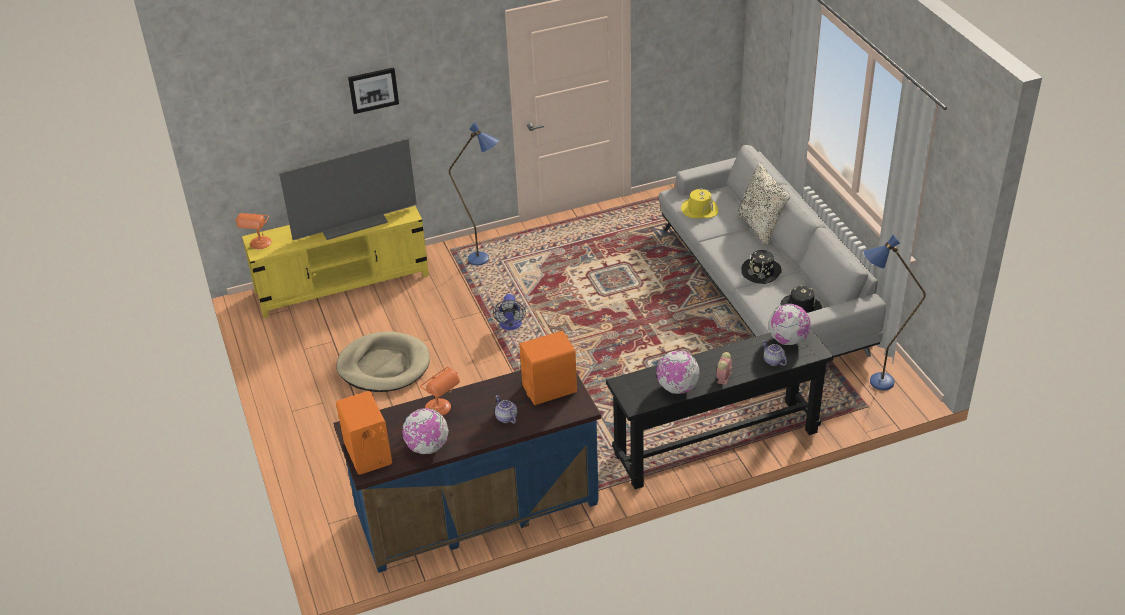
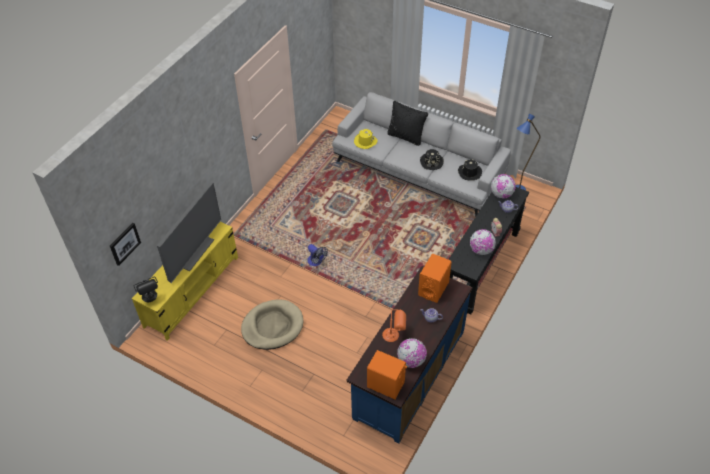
camera: 40 degrees left, 10 degrees up
orange table lamp [235,213,272,249] -> black table lamp [133,277,158,302]
picture [348,67,399,114] -> picture moved to [110,223,141,266]
blue floor lamp [449,122,499,266] -> none
beige pillow [738,163,791,245] -> black pillow [387,101,428,146]

